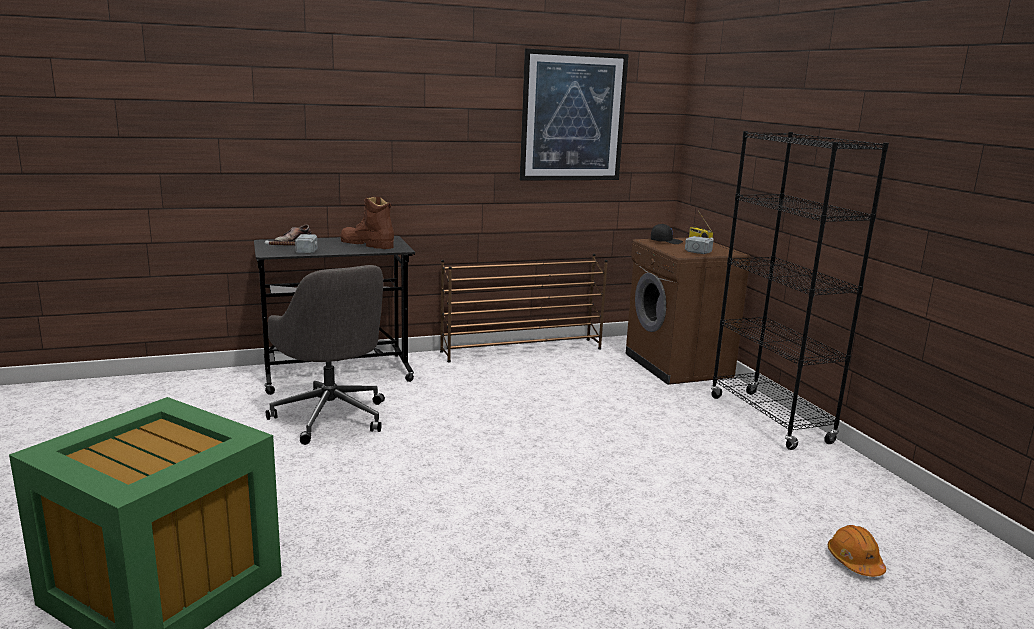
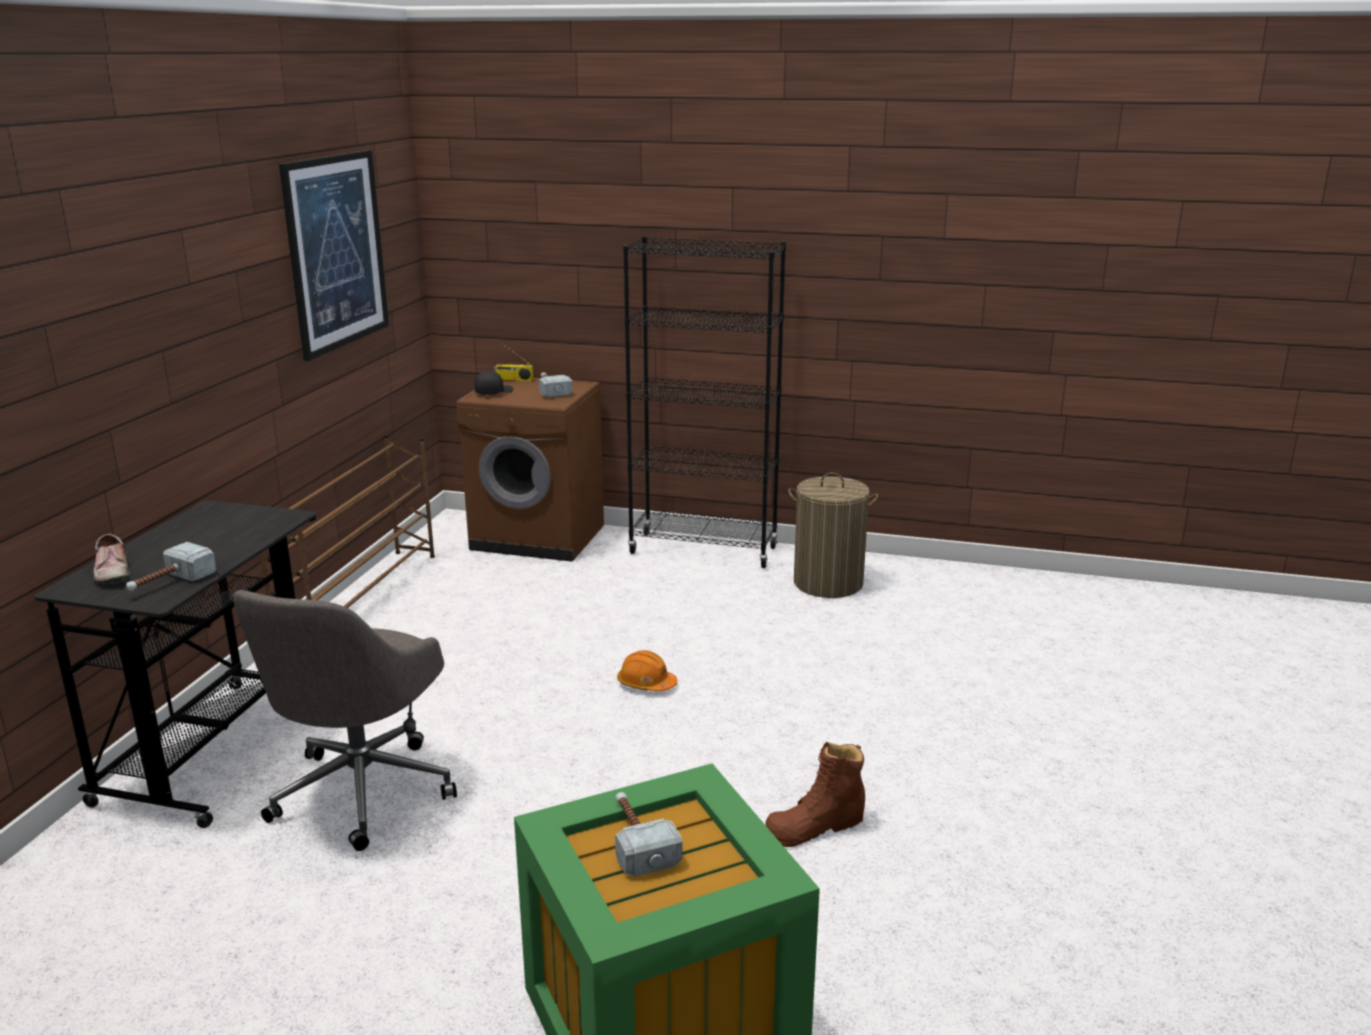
camera: 55 degrees left, 5 degrees up
grey office chair [266,265,385,445] -> grey office chair turned 105 degrees clockwise [233,590,457,851]
brown boot [340,197,394,249] -> brown boot moved to [765,742,865,847]
orange hard hat [828,525,886,577] -> orange hard hat moved to [617,650,677,691]
none -> hammer [615,792,682,877]
none -> laundry basket [788,472,878,598]

